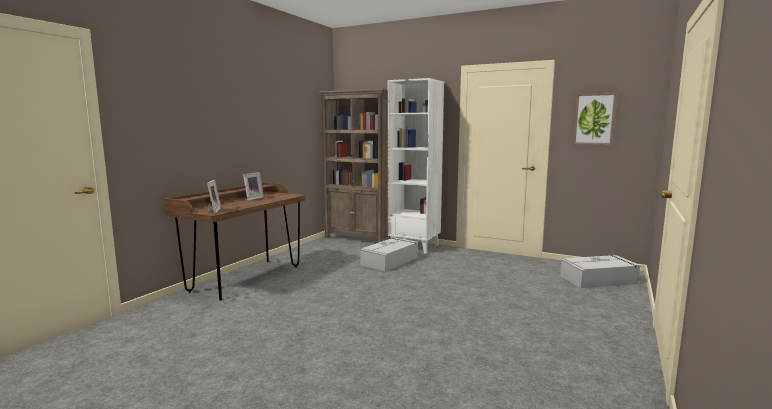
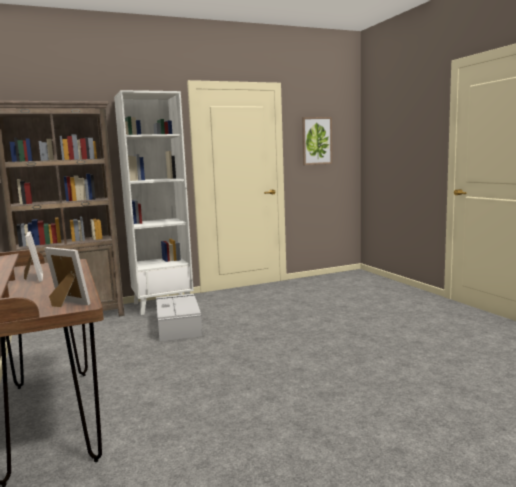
camera: 50 degrees left, 0 degrees up
grey storage box [560,255,641,288] -> none

